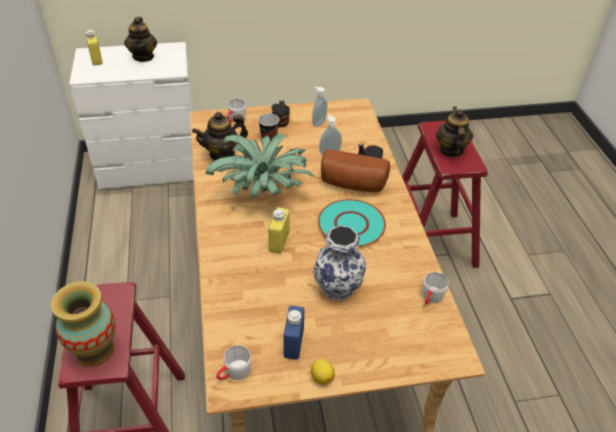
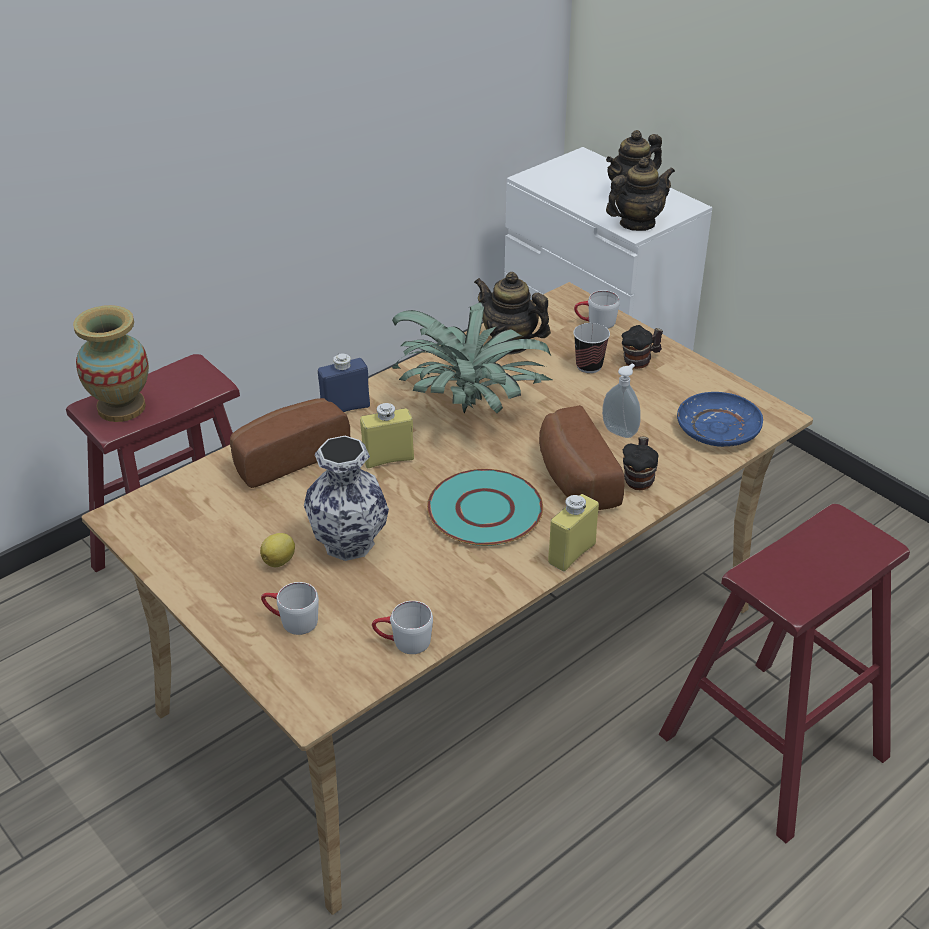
camera: 60 degrees right, 5 degrees down
yellow bottle [86,30,102,65] -> yellow bottle moved to [548,494,599,571]
white mug [216,345,252,380] -> white mug moved to [261,582,319,635]
blue bottle [284,306,304,360] -> blue bottle moved to [318,353,370,412]
lemon [311,359,335,384] -> lemon moved to [260,533,295,567]
soap dispenser [312,86,328,127] -> none
teapot [436,107,473,157] -> teapot moved to [606,157,675,231]
none -> bread [230,398,350,488]
none -> blue plate [677,392,763,447]

